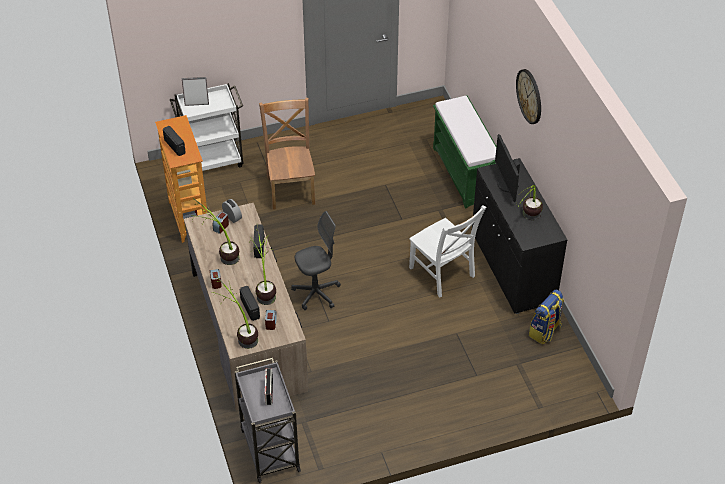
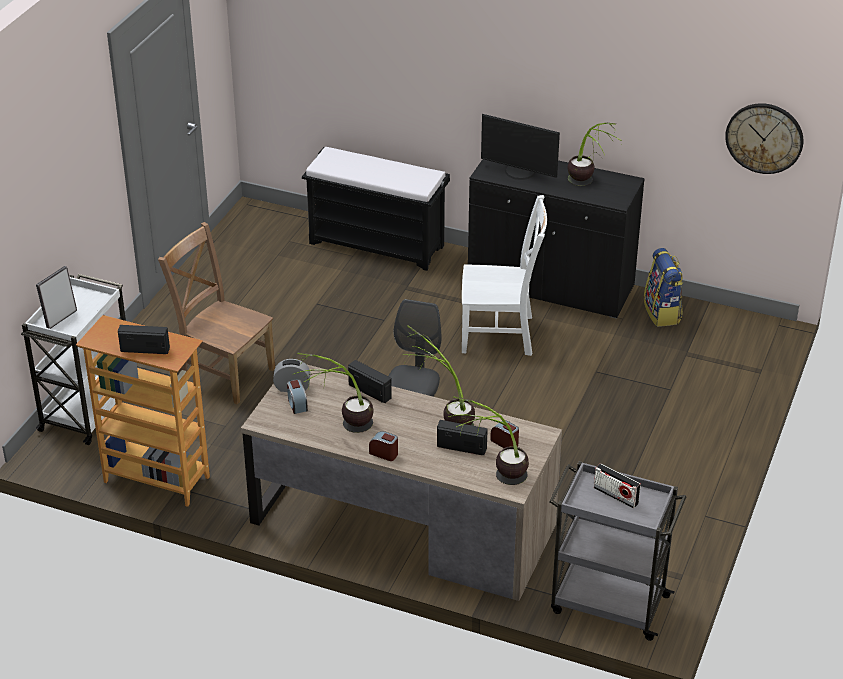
camera: 50 degrees left, 10 degrees down
green bench [433,95,496,209] -> black bench [302,147,450,271]
wall clock [516,69,541,124] -> wall clock moved to [725,103,803,174]

